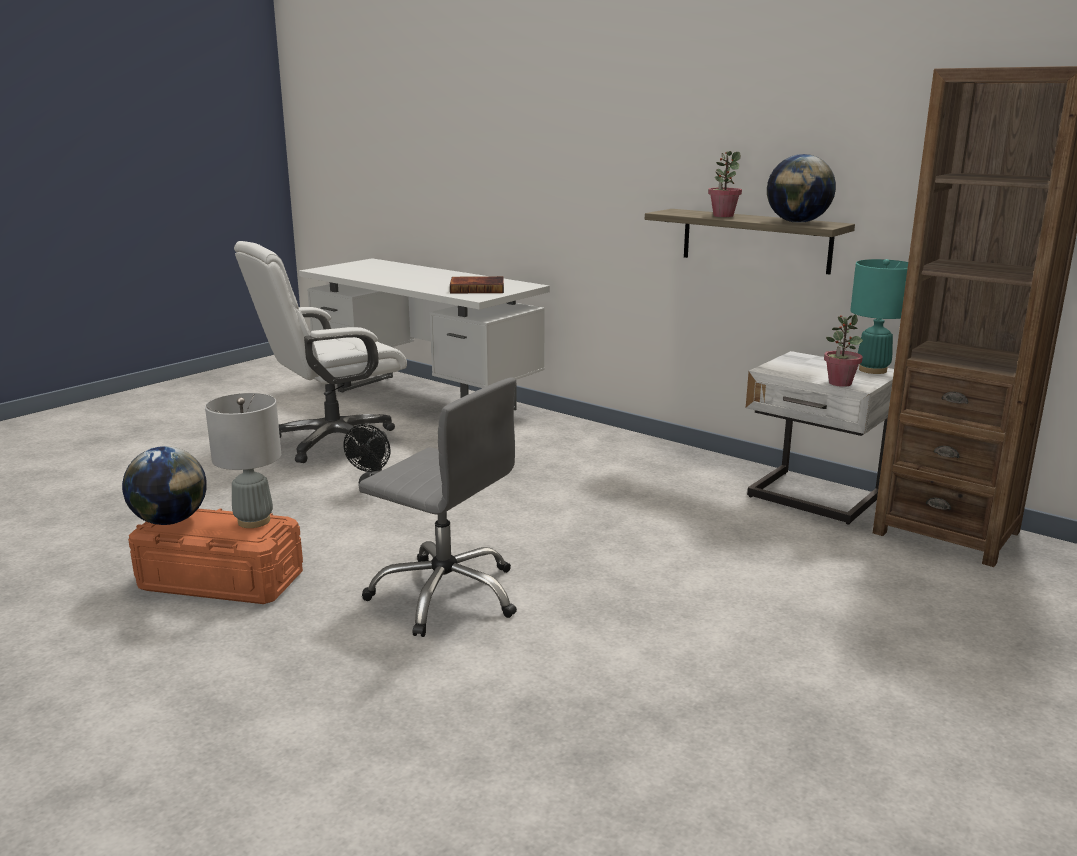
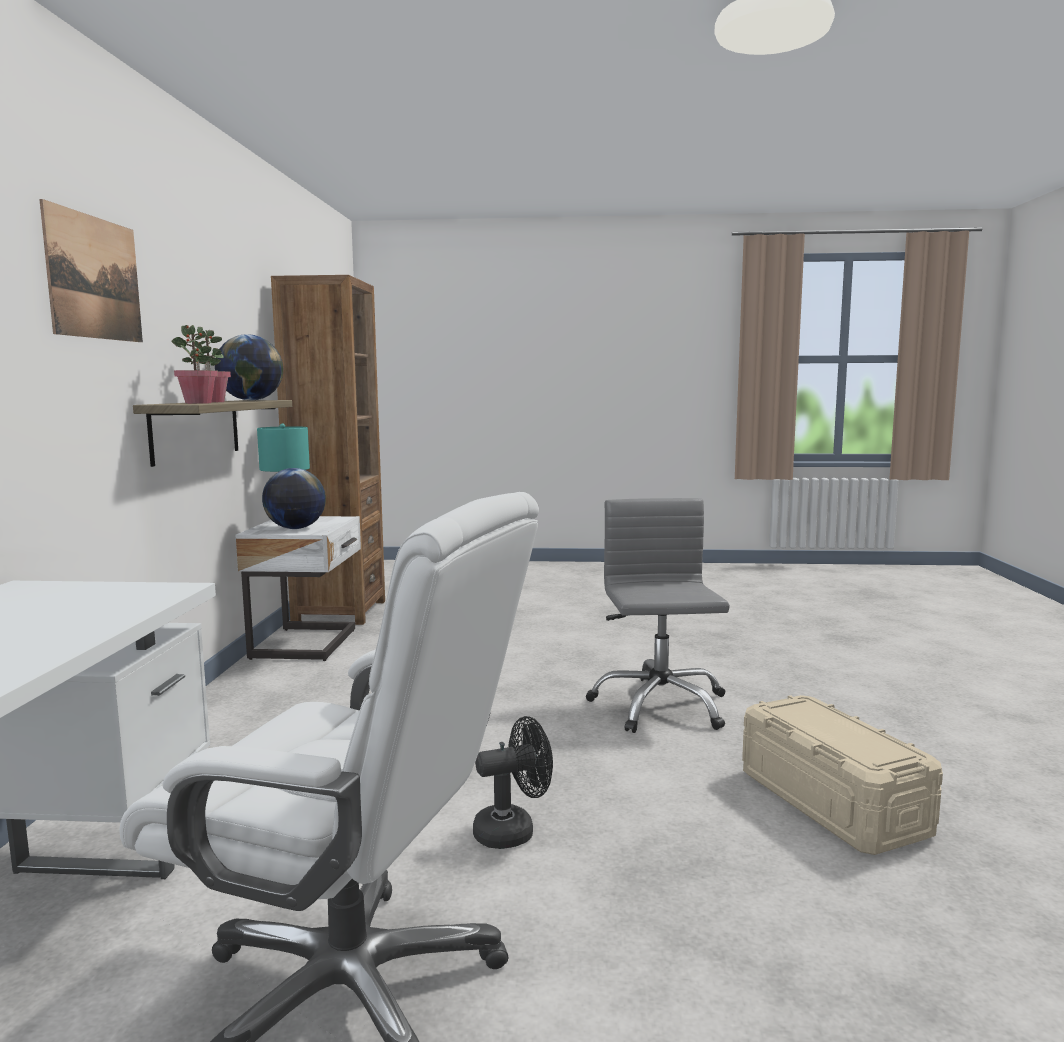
camera: 125 degrees left, 10 degrees down
globe [122,446,207,525] -> globe moved to [262,468,326,529]
orange storage box [128,509,303,604] -> beige storage box [742,695,943,855]
grey table lamp [205,393,281,528] -> none
book [450,276,504,294] -> none
potted plant [824,314,863,387] -> potted plant moved to [172,325,218,404]
none -> picture [39,199,143,342]

